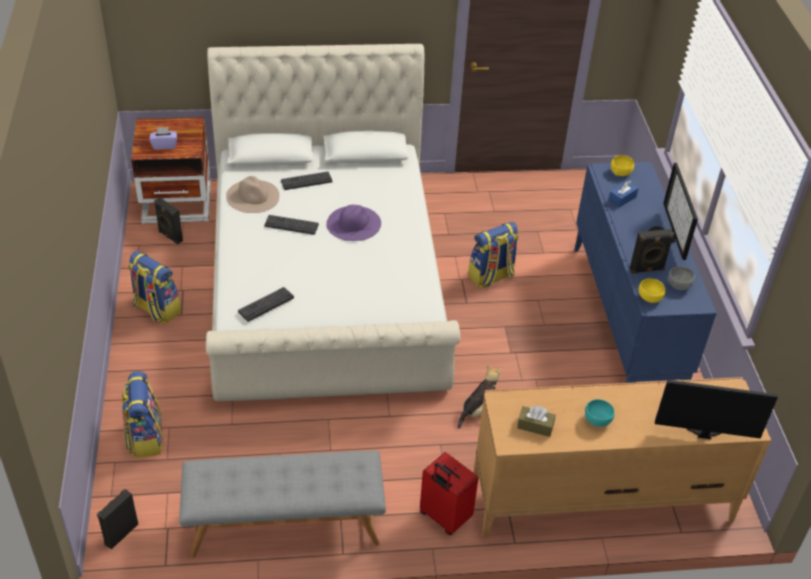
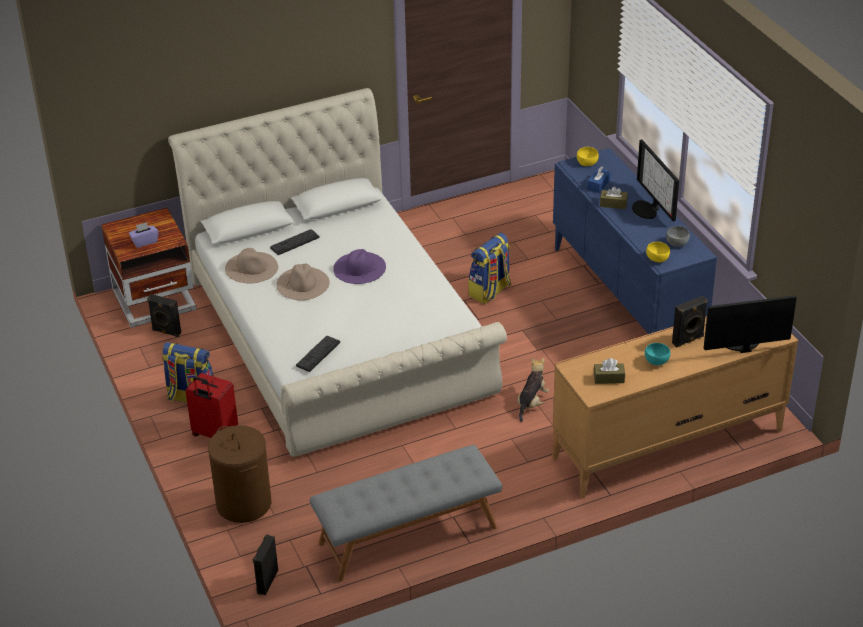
camera: 15 degrees left, 5 degrees down
backpack [122,371,162,458] -> brown laundry basket [208,425,272,523]
keyboard [264,215,319,235] -> beige hat [276,264,330,300]
red suitcase [420,452,478,535] -> red suitcase moved to [185,373,238,438]
black speaker [630,229,674,274] -> black speaker moved to [672,296,708,348]
none -> brown tissue box [600,186,628,209]

